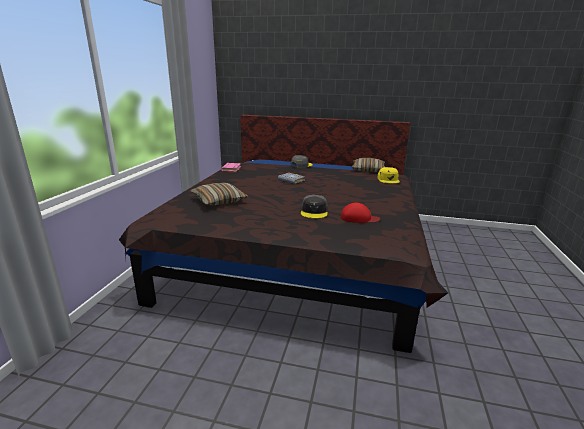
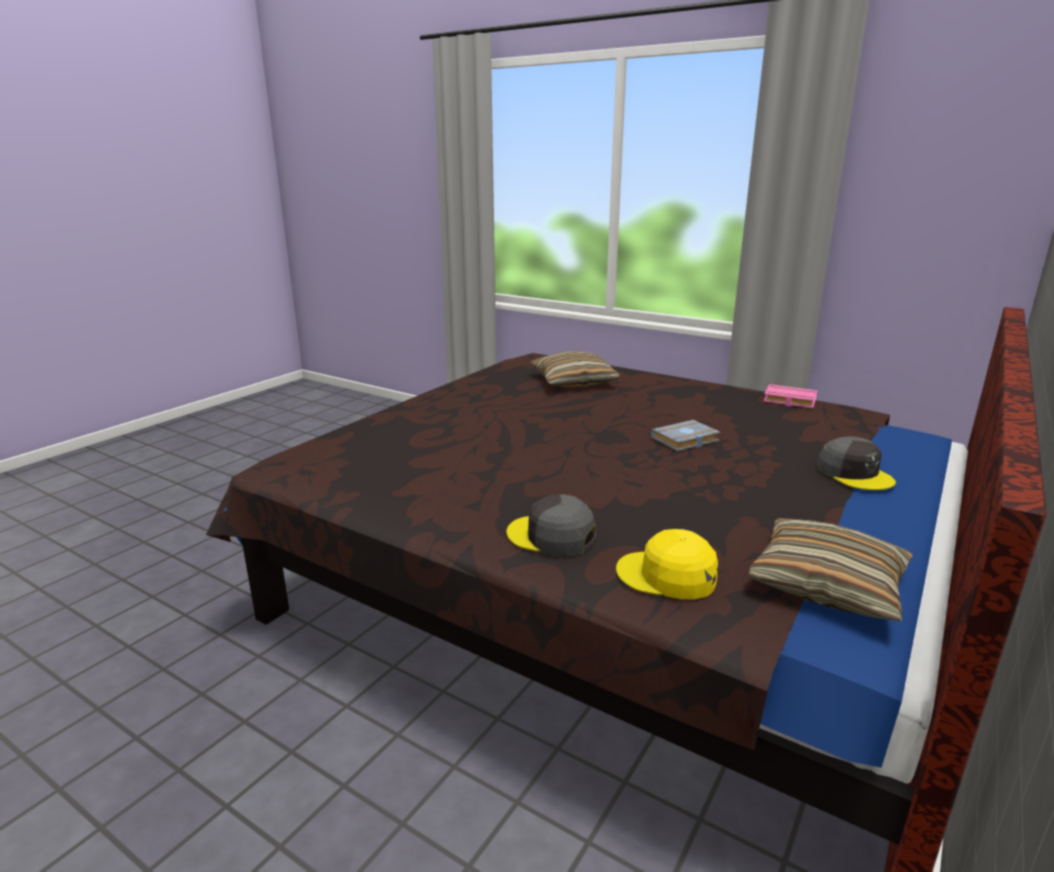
camera: 110 degrees right, 0 degrees up
grey cap [301,195,328,219] -> grey cap moved to [507,494,596,556]
red cap [341,203,380,223] -> none

